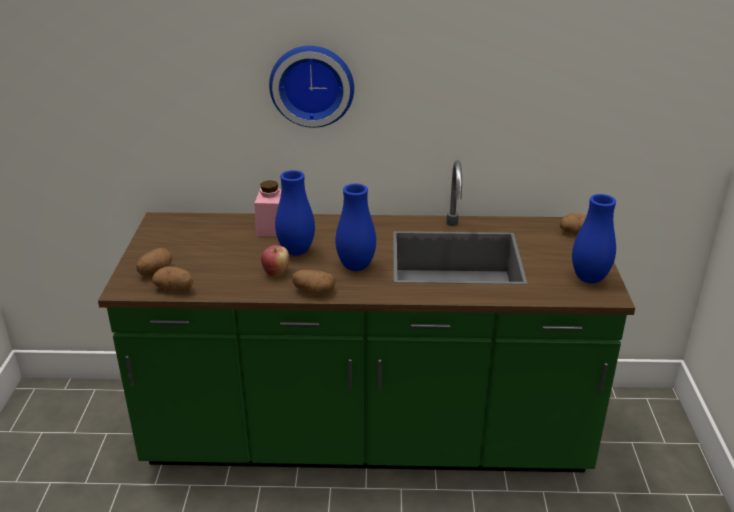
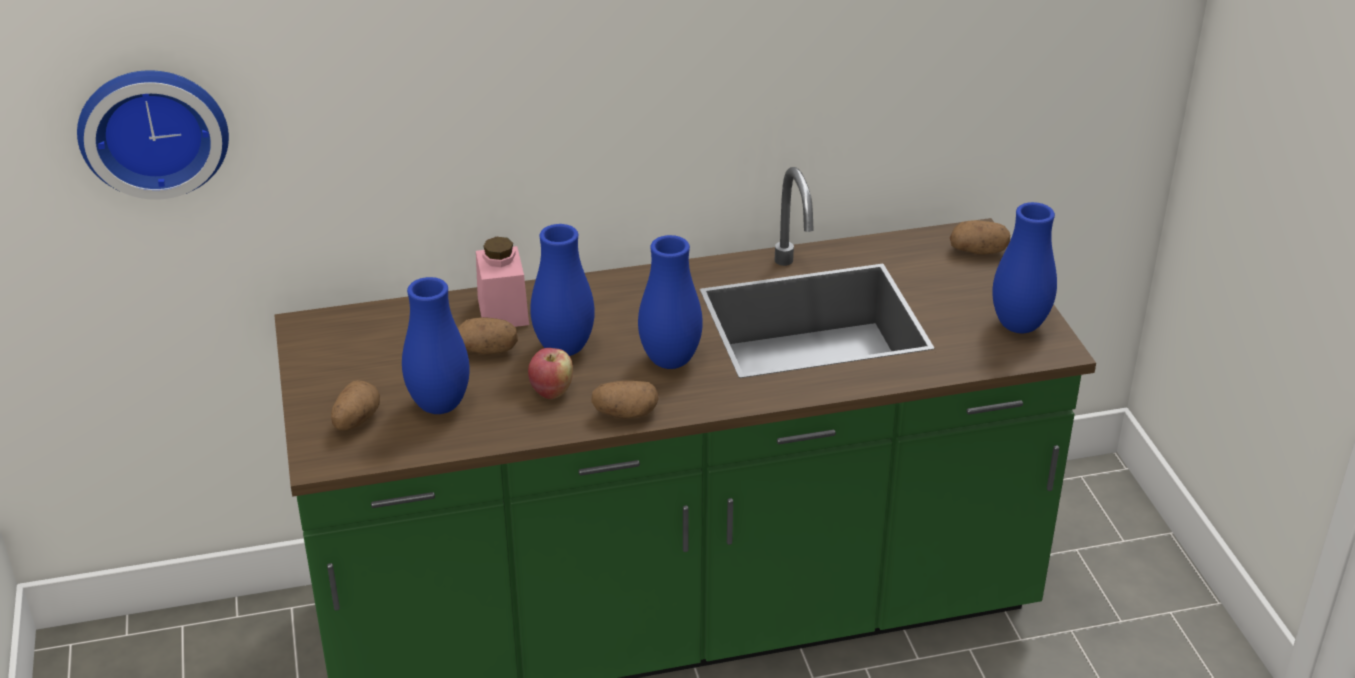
camera: 15 degrees left, 5 degrees up
potato [152,266,193,292] -> potato moved to [457,317,518,354]
wall clock [269,46,354,128] -> wall clock moved to [77,70,229,200]
none -> blue vase [402,277,470,414]

